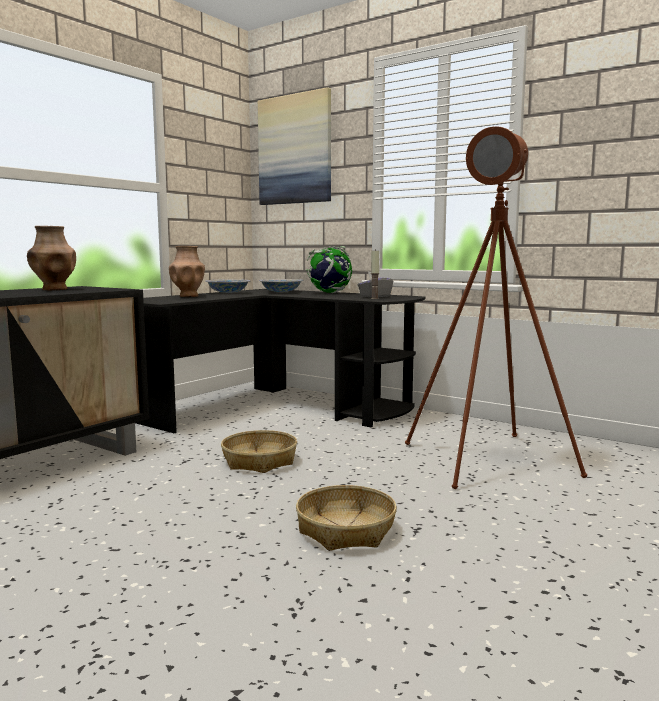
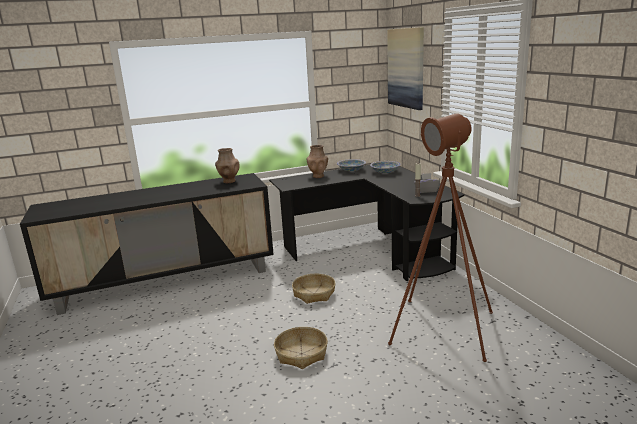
camera: 35 degrees right, 10 degrees up
globe [306,246,353,293] -> none

